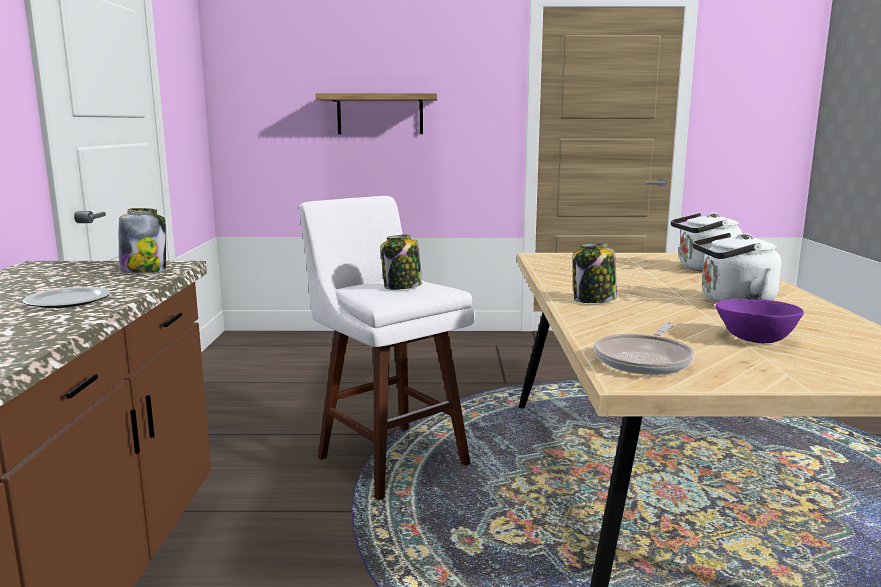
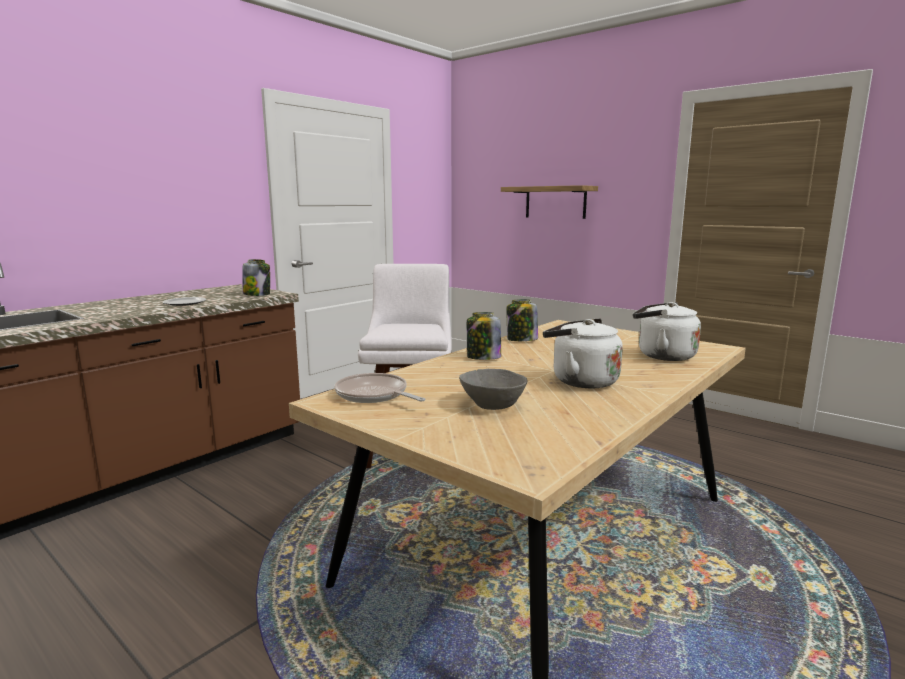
camera: 40 degrees right, 0 degrees up
jar [381,234,422,290] -> jar moved to [506,299,538,341]
frying pan [594,322,695,375] -> frying pan turned 60 degrees clockwise [334,373,426,403]
purple bowl [716,298,804,343] -> grey bowl [459,369,528,410]

